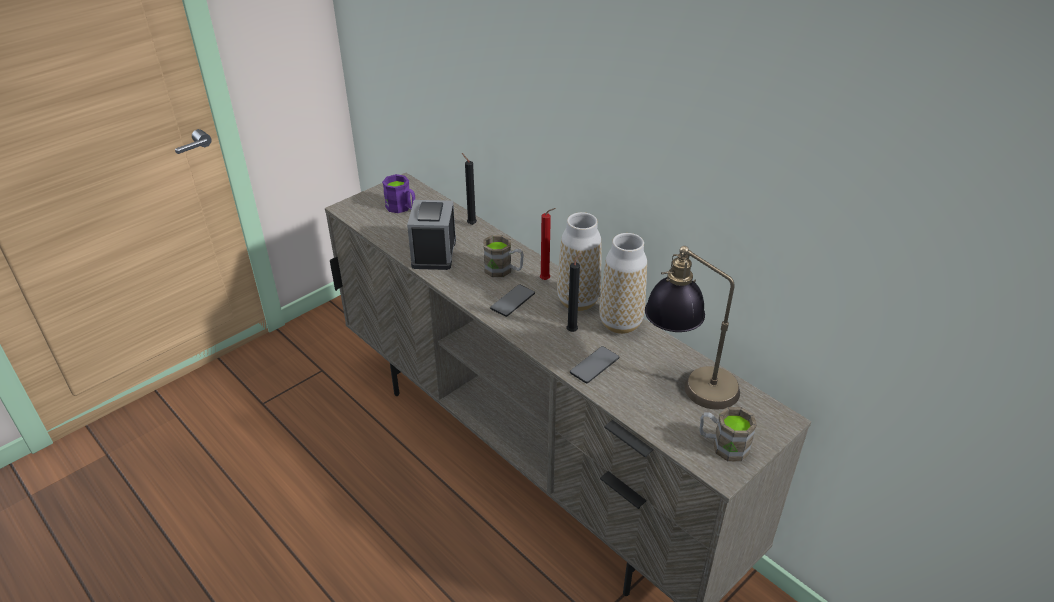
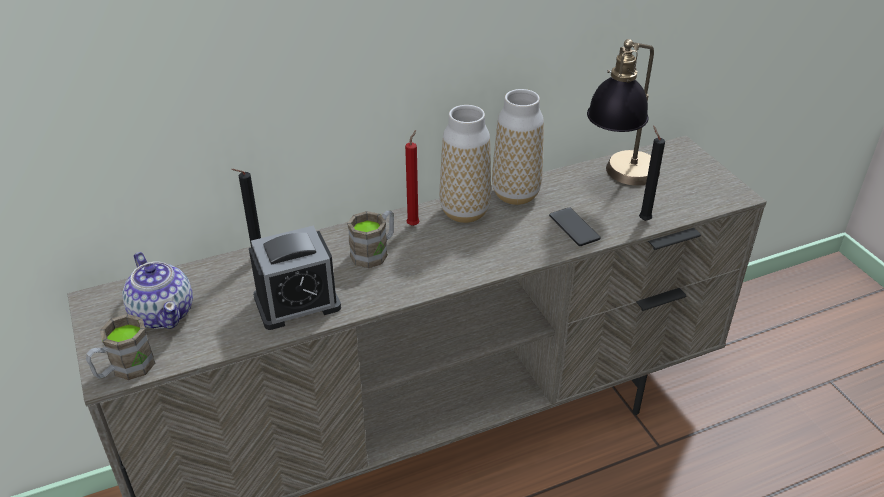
camera: 70 degrees left, 0 degrees up
purple mug [382,174,415,213] -> teapot [122,252,193,329]
alarm clock [407,200,456,270] -> alarm clock turned 45 degrees counterclockwise [249,225,341,330]
phone [490,284,535,317] -> none
black candle [567,252,582,332] -> black candle moved to [639,125,665,221]
brown mug [700,407,757,461] -> brown mug moved to [86,314,155,380]

